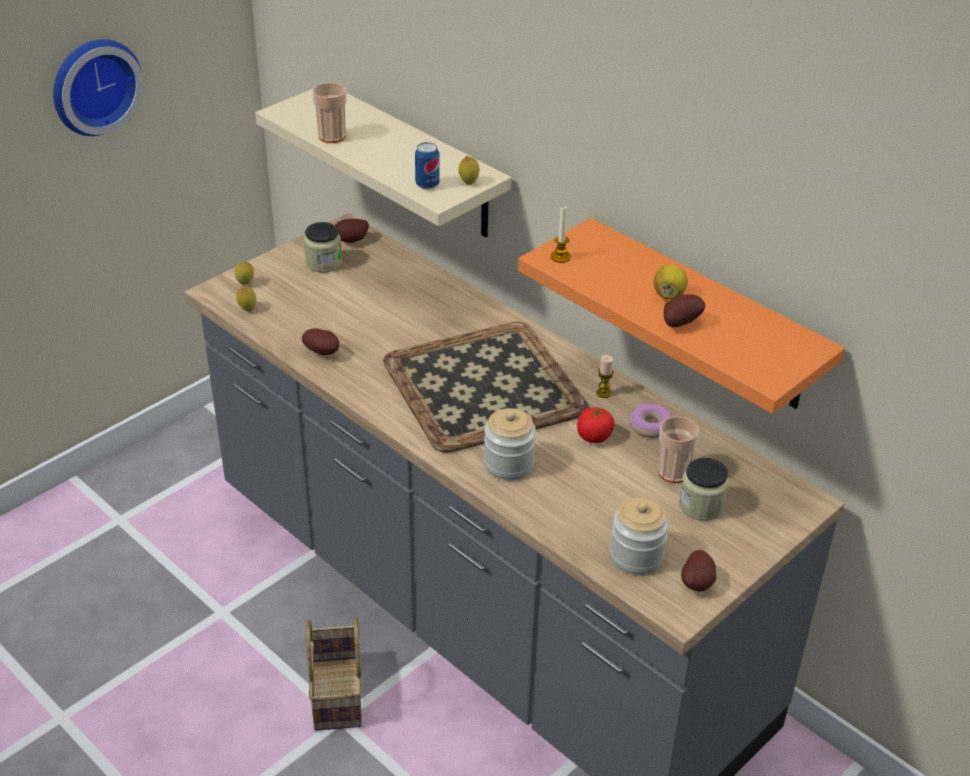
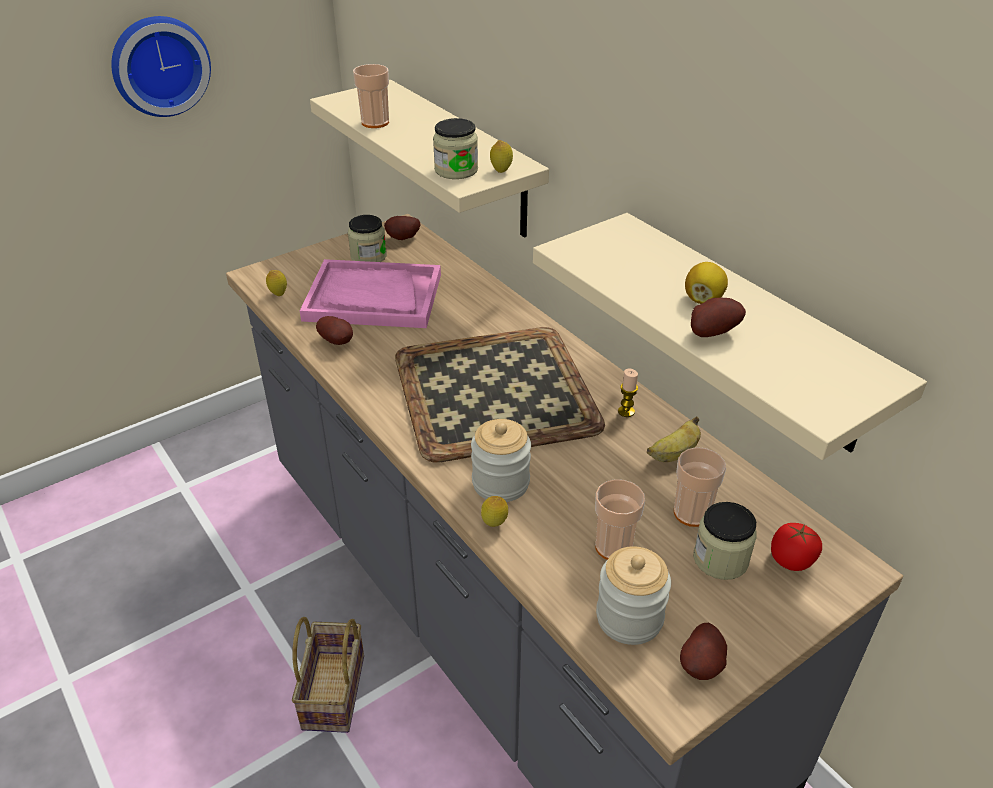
camera: 10 degrees right, 0 degrees up
lemon [235,262,254,285] -> lemon moved to [481,496,508,527]
can [415,142,440,189] -> jar [433,118,478,179]
orange shelf [518,218,845,414] -> beige shelf [533,213,927,460]
candle [551,206,571,263] -> none
tomato [577,407,615,443] -> tomato moved to [771,523,822,571]
donut [629,404,672,438] -> banana [647,417,701,462]
none -> pink tray [300,259,441,328]
none -> cup [595,479,645,560]

